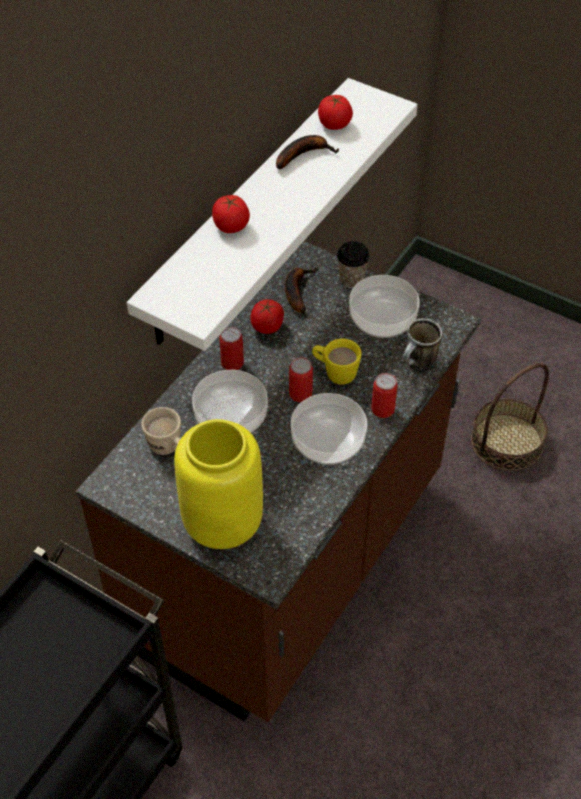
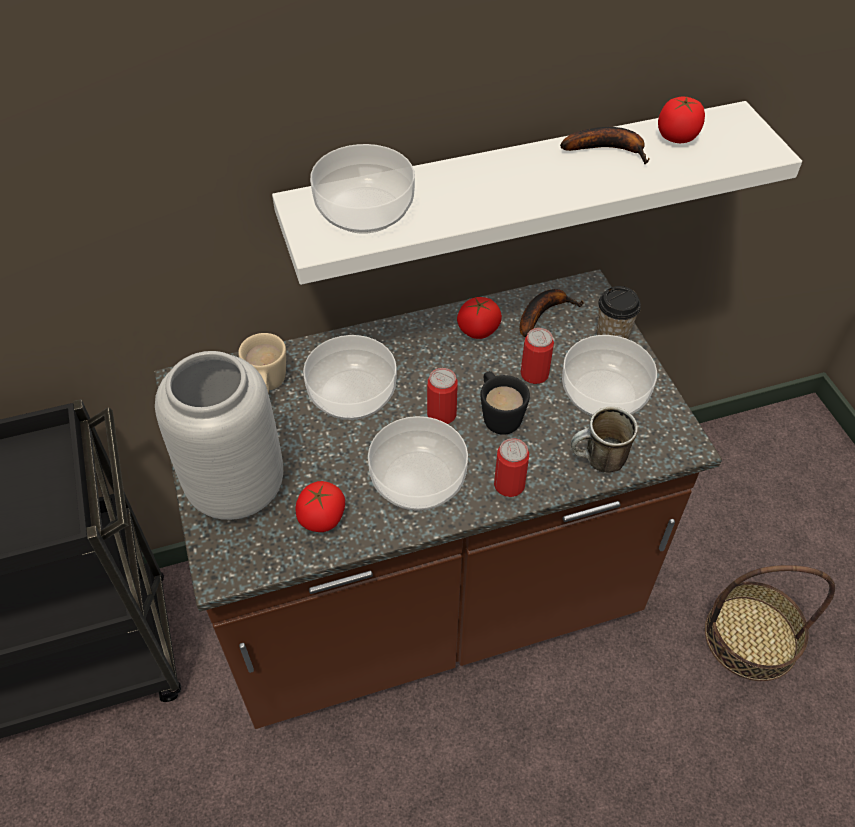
camera: 40 degrees right, 0 degrees up
yellow vase [174,419,263,549] -> grey vase [155,351,283,520]
tomato [212,195,250,233] -> tomato moved to [295,481,345,532]
can [220,327,244,370] -> can moved to [521,328,554,384]
yellow mug [312,339,362,385] -> black mug [481,371,530,435]
none -> bowl [310,144,415,234]

